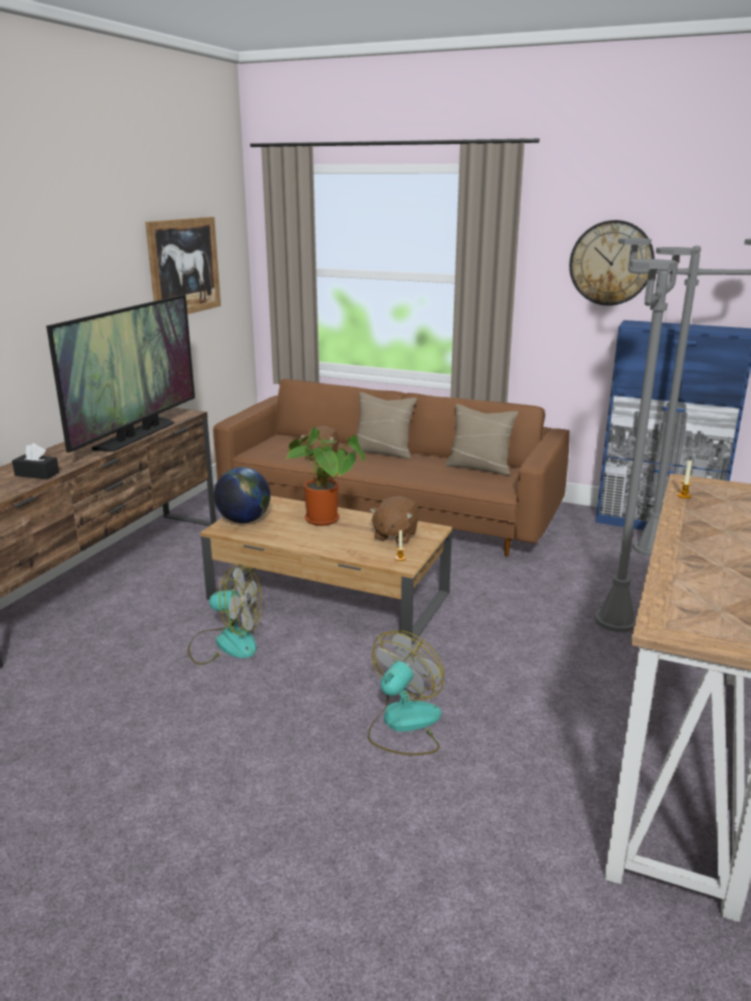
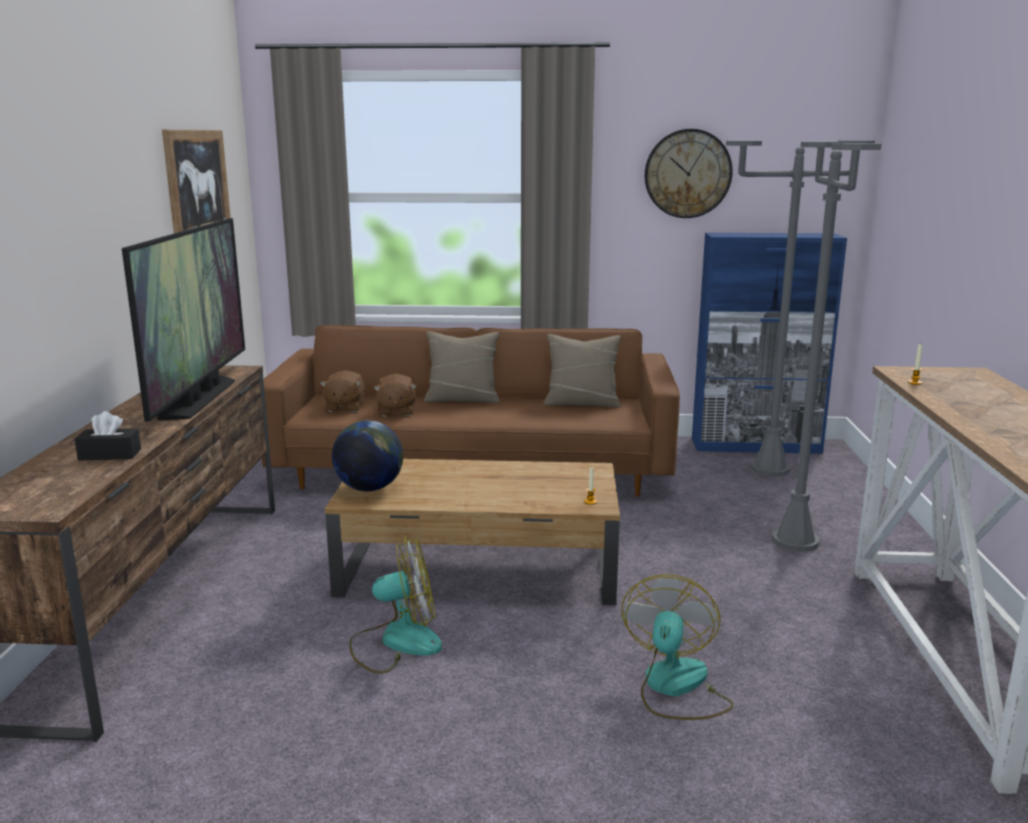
camera: 20 degrees left, 5 degrees down
potted plant [285,427,365,526] -> none
brown plush toy [370,496,419,544] -> brown plush toy moved to [320,370,365,412]

